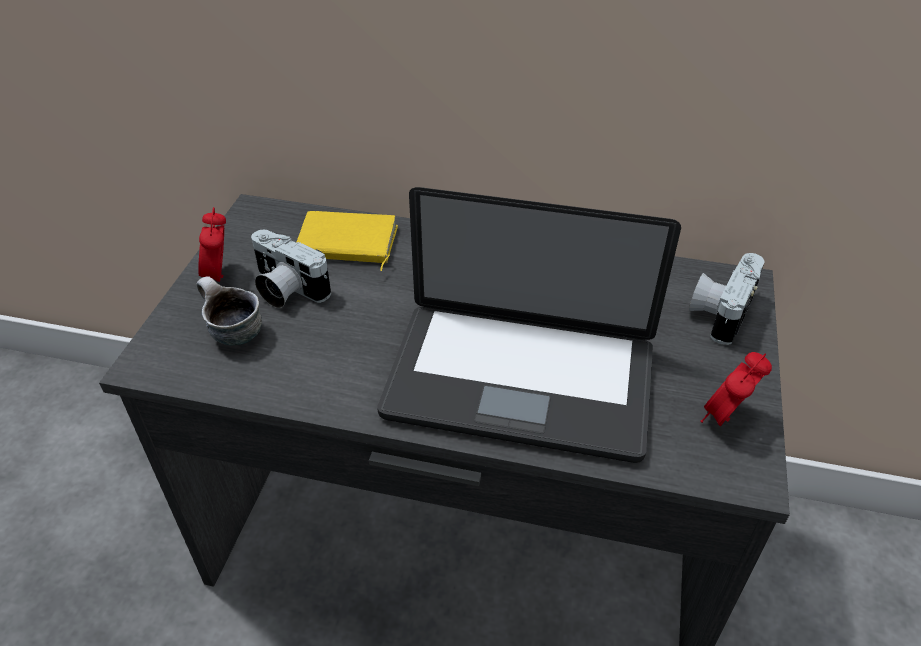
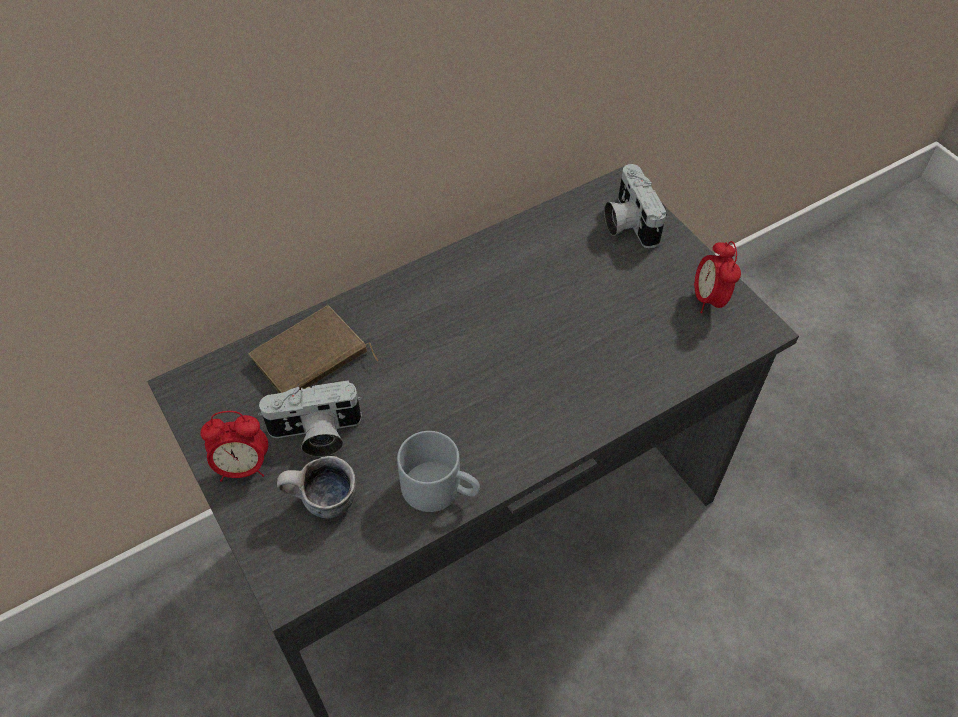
camera: 45 degrees left, 10 degrees up
alarm clock [198,207,226,282] -> alarm clock turned 45 degrees counterclockwise [200,411,268,482]
yellow book [296,211,398,271] -> brown book [249,305,379,393]
laptop [377,187,681,463] -> none
none -> grey mug [397,431,480,512]

